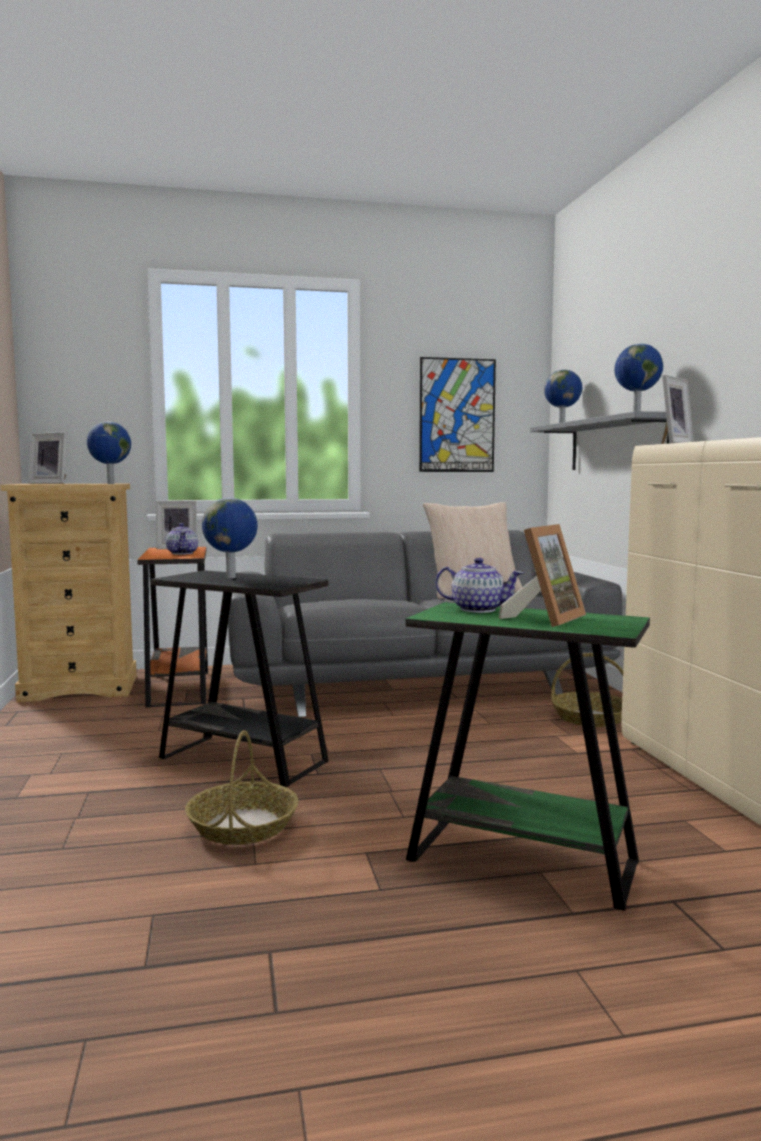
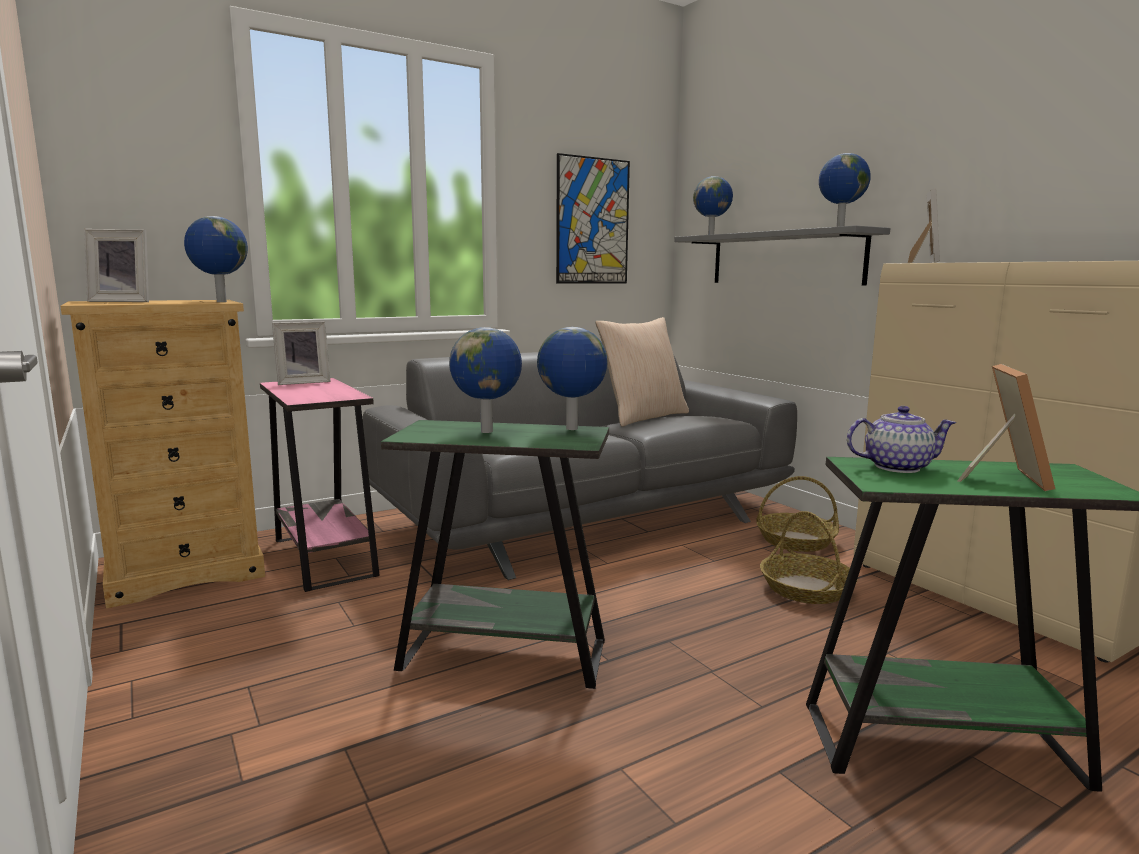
camera: 20 degrees left, 5 degrees up
orange side table [137,547,208,708] -> pink side table [260,378,380,592]
black side table [150,570,329,787] -> green side table [381,420,609,689]
teapot [166,523,198,555] -> none
basket [185,730,299,845] -> basket moved to [760,511,858,604]
none -> globe [537,327,608,430]

